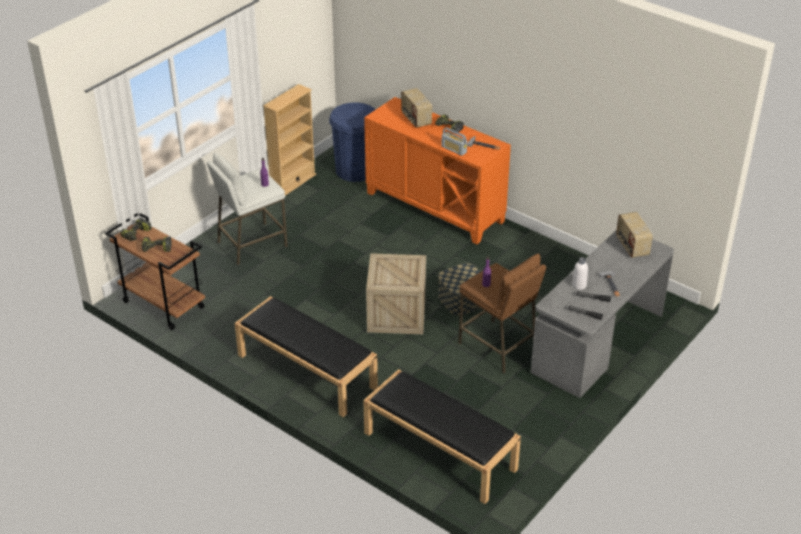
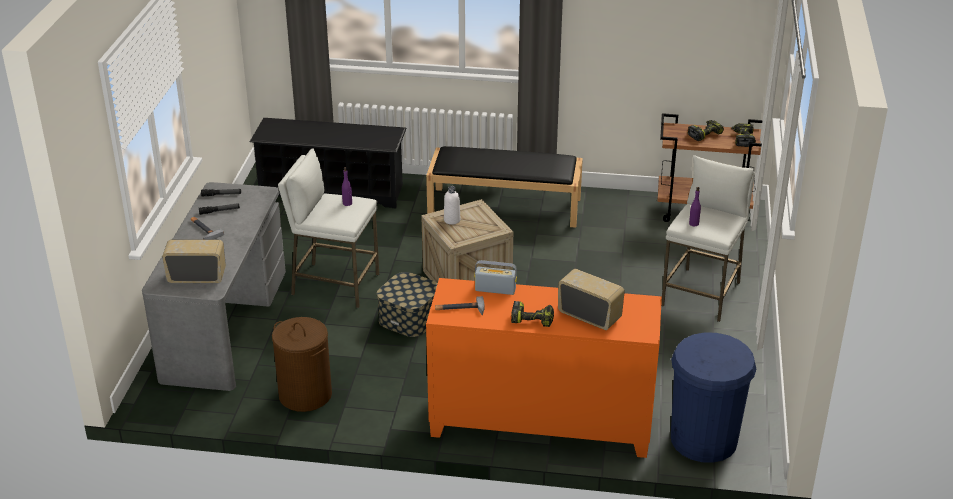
camera: 150 degrees right, 5 degrees down
beige bookcase [263,84,316,196] -> none
black bench [363,369,521,504] -> black shoe rack [250,118,407,208]
brown stool [458,254,546,373] -> white stool [278,148,379,308]
white bottle [572,257,588,290] -> white bottle moved to [444,186,460,225]
radio [616,212,653,258] -> radio turned 45 degrees counterclockwise [162,240,226,283]
none -> brown laundry basket [272,317,332,412]

